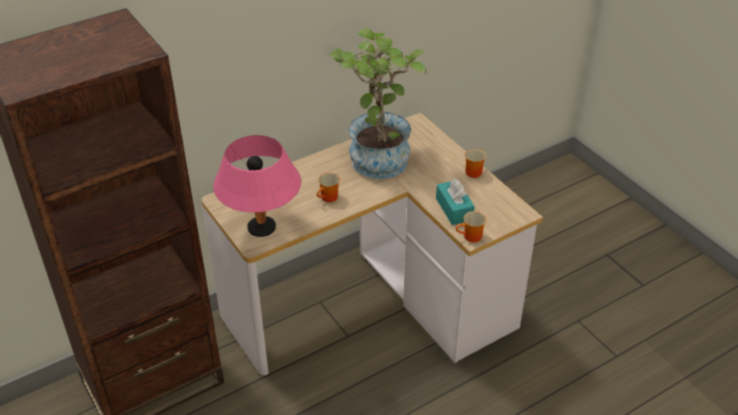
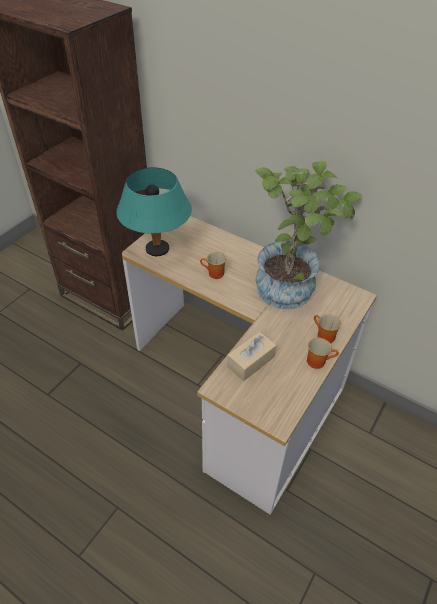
camera: 65 degrees right, 5 degrees up
pink table lamp [213,135,301,237] -> turquoise table lamp [116,168,192,256]
turquoise tissue box [436,178,475,225] -> beige tissue box [227,332,277,381]
mug [456,211,486,242] -> mug moved to [314,314,341,344]

